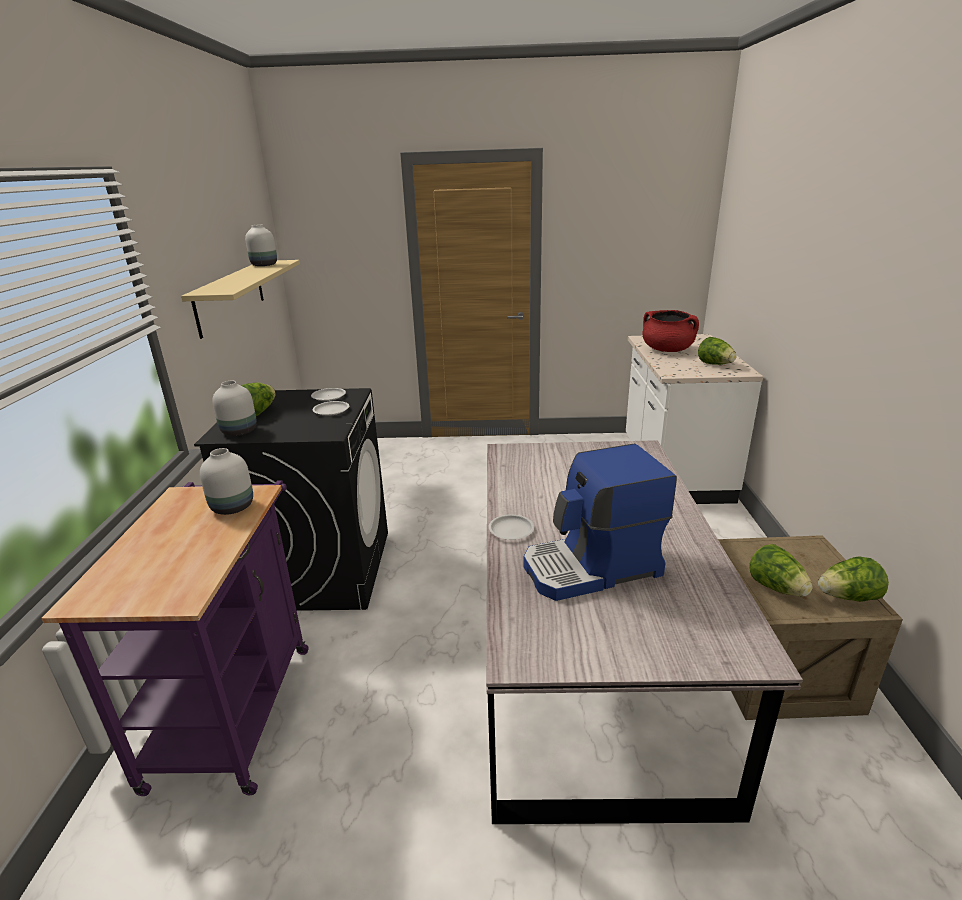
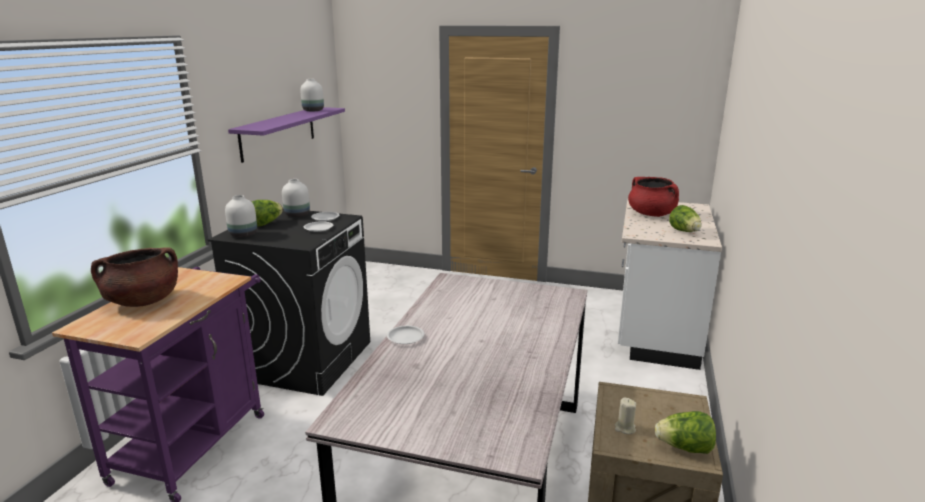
camera: 15 degrees right, 5 degrees down
beige shelf [181,260,300,339] -> purple shelf [228,107,345,163]
white vase [200,448,253,515] -> white vase moved to [282,179,310,217]
coffee machine [523,444,677,601] -> none
lettuce [749,544,812,597] -> beige candle [615,397,636,434]
none -> brown cooking pot [91,247,178,307]

